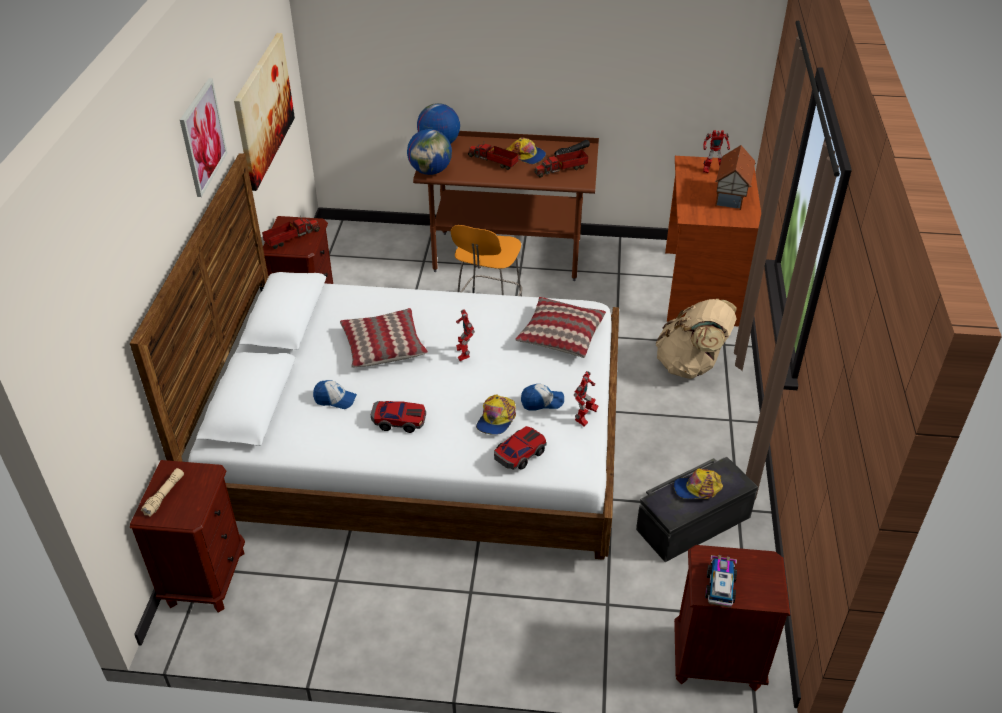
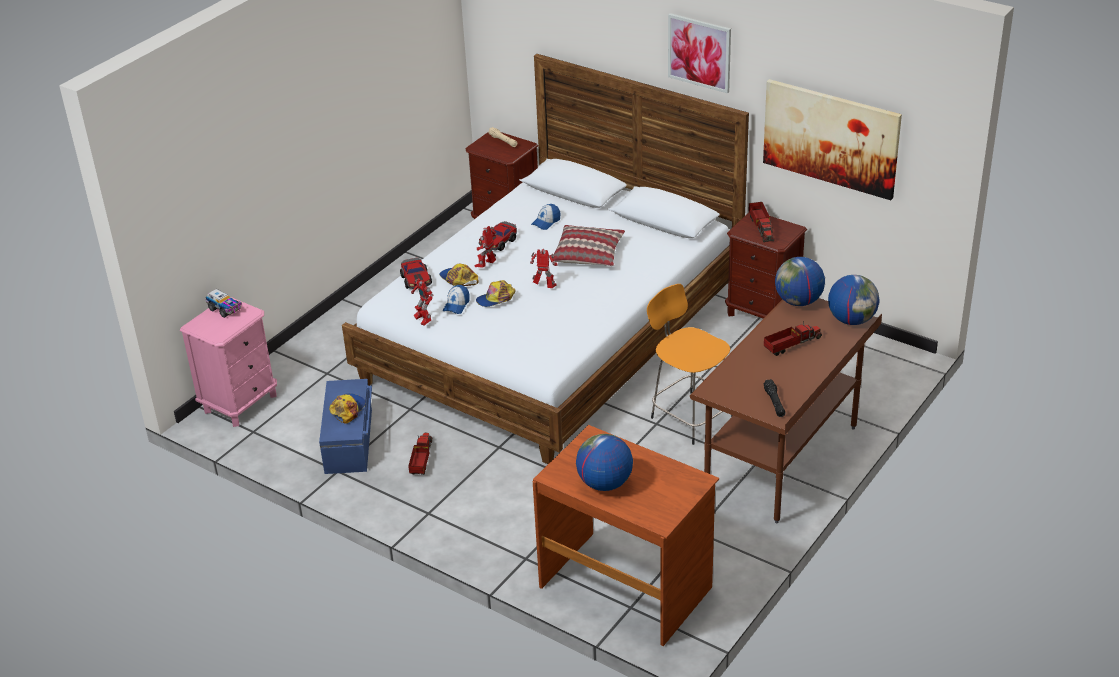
camera: 120 degrees right, 5 degrees down
cap [506,138,546,164] -> cap moved to [476,280,515,307]
pillow [515,297,606,358] -> none
toy truck [534,150,588,178] -> toy truck moved to [408,433,432,475]
black storage box [636,456,758,562] -> blue storage box [319,379,372,474]
beige backpack [656,299,737,379] -> none
brown nightstand [674,545,790,691] -> pink nightstand [180,297,277,427]
toy robot [703,130,730,173] -> toy robot moved to [475,226,497,268]
toy house [715,145,756,210] -> globe [576,434,633,491]

